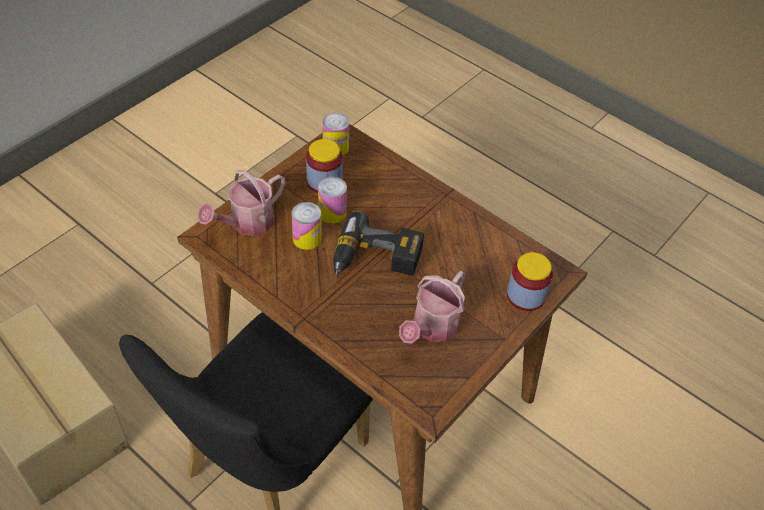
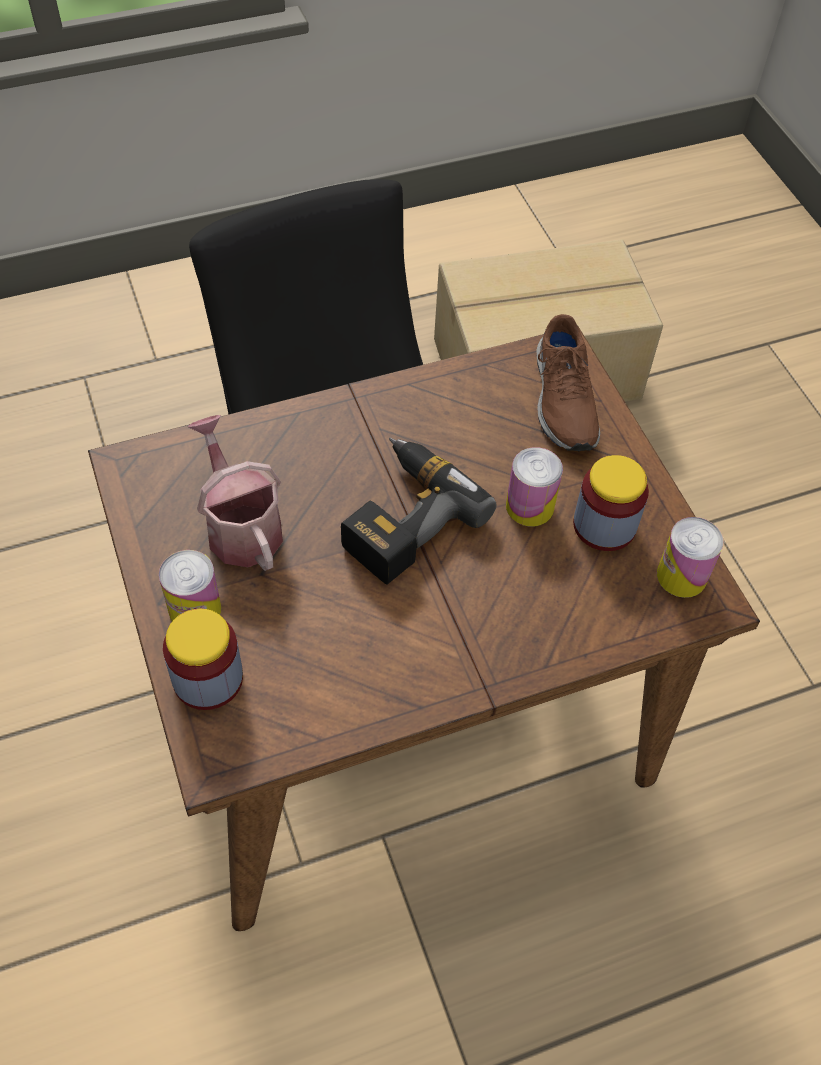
camera: 120 degrees right, 5 degrees up
watering can [198,170,285,236] -> brown shoe [536,314,600,451]
can [291,202,322,250] -> can moved to [159,550,221,621]

